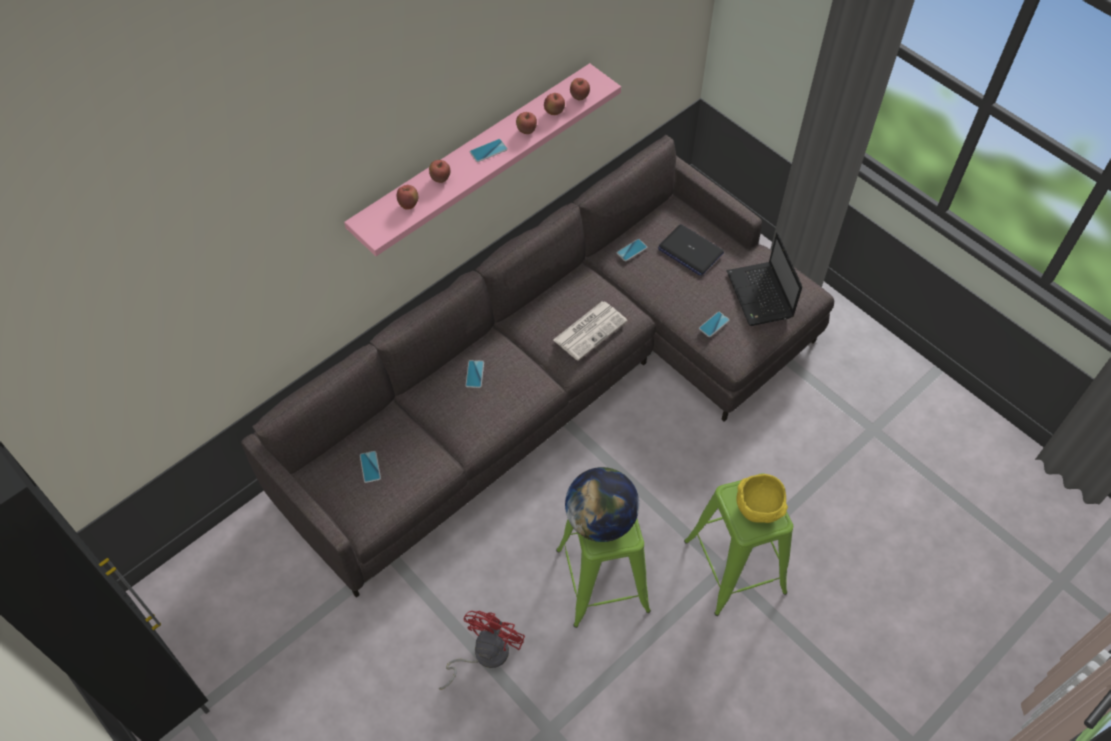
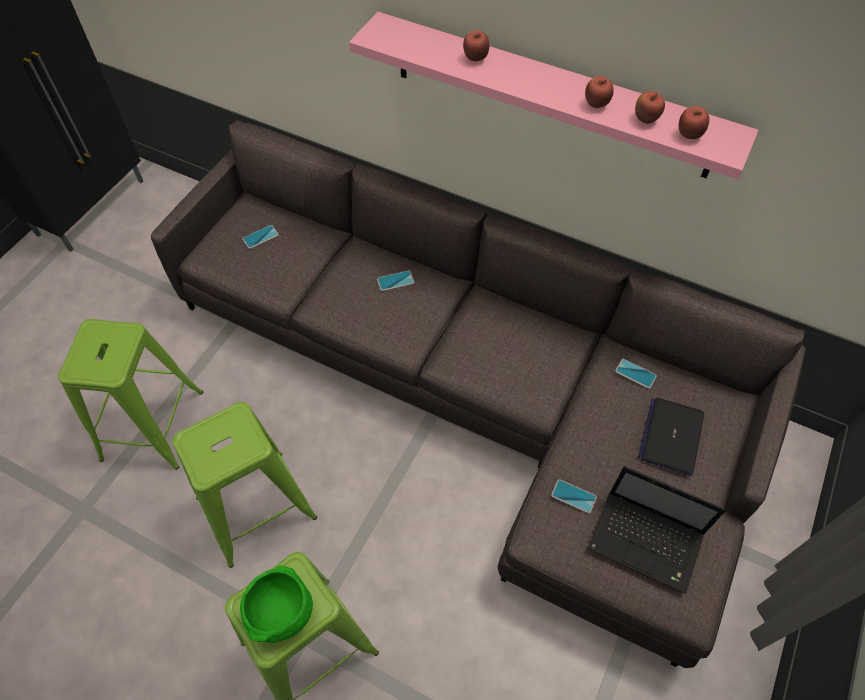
camera: 70 degrees right, 0 degrees up
apple [397,185,418,210] -> none
red fan [439,611,525,690] -> green stool [58,319,203,470]
phone [470,139,508,162] -> none
newspaper [553,302,627,361] -> none
globe [565,467,639,542] -> none
laptop [726,232,802,326] -> laptop turned 120 degrees counterclockwise [588,466,726,594]
yellow bowl [736,474,788,523] -> green bowl [240,565,313,643]

